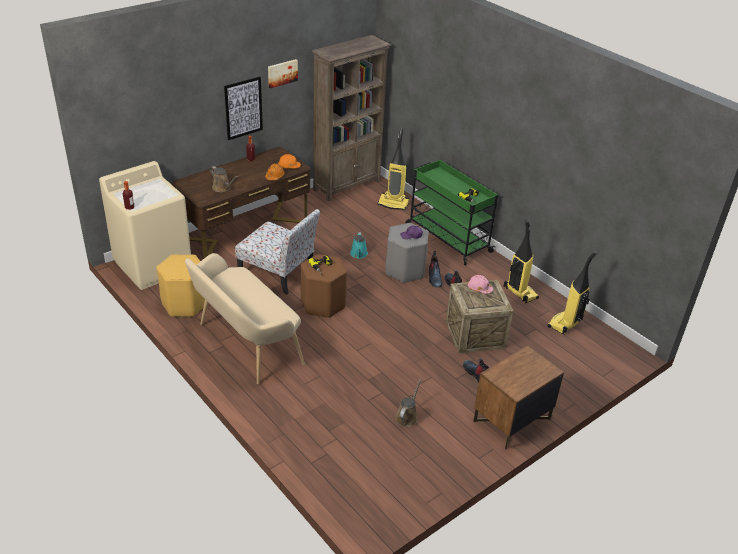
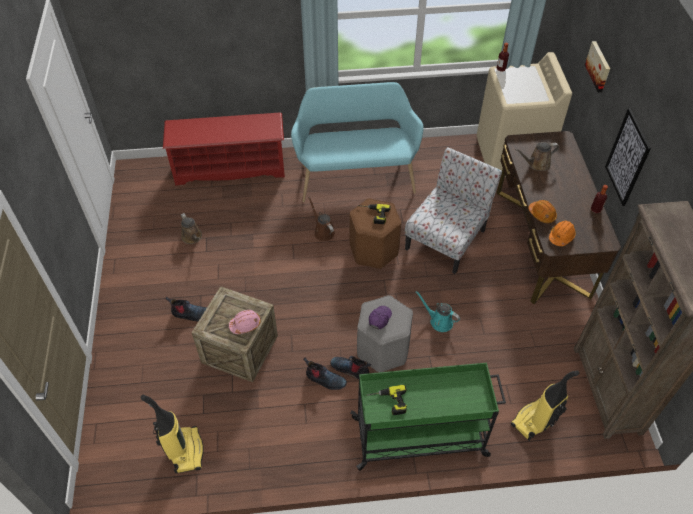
camera: 125 degrees right, 15 degrees up
yellow stool [156,254,205,317] -> none
beige bench [185,253,305,384] -> turquoise bench [291,82,424,202]
chair [235,209,320,294] -> chair turned 150 degrees clockwise [405,147,502,274]
picture [268,59,298,88] -> picture moved to [585,41,610,93]
brown nightstand [473,345,564,449] -> none
vacuum cleaner [503,220,539,303] -> none
none -> red shoe rack [163,113,285,186]
none -> brown watering can [308,197,335,241]

